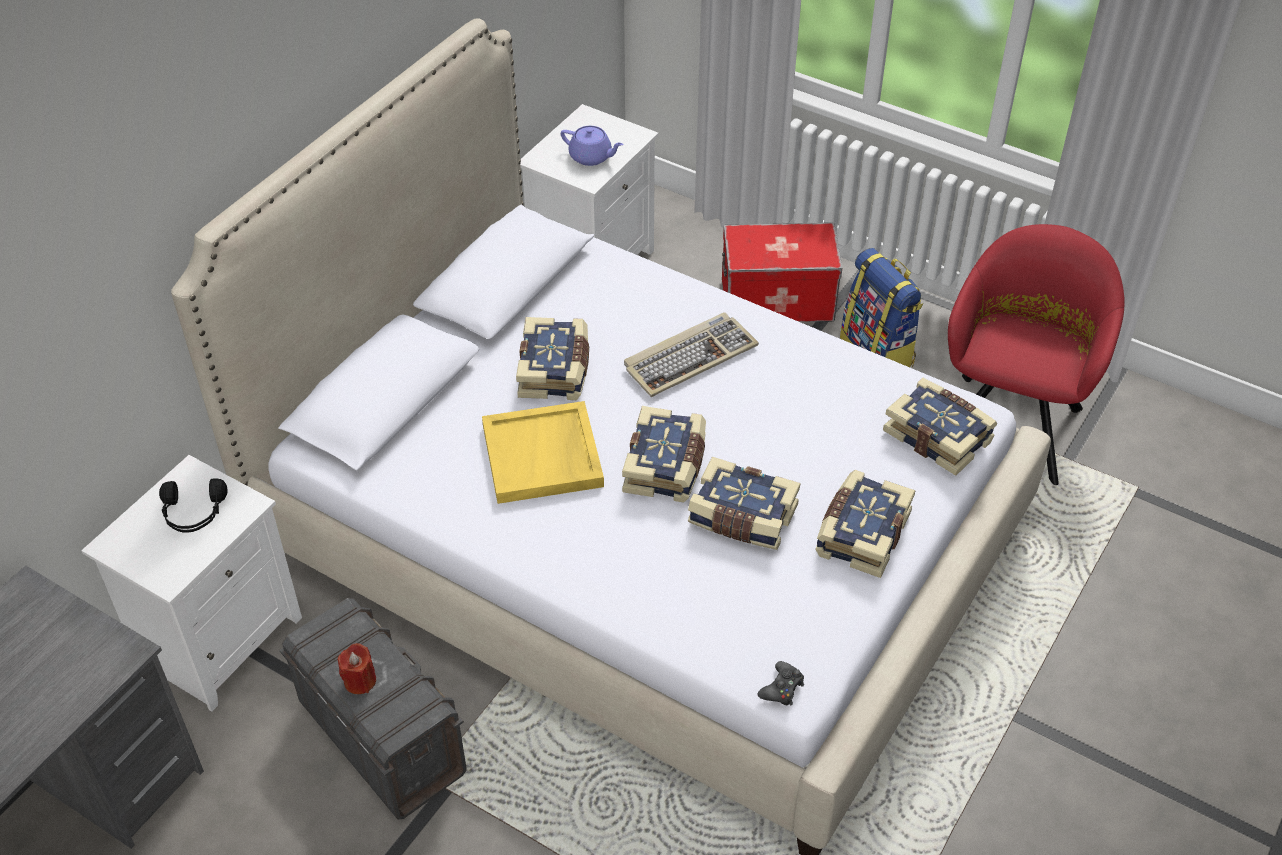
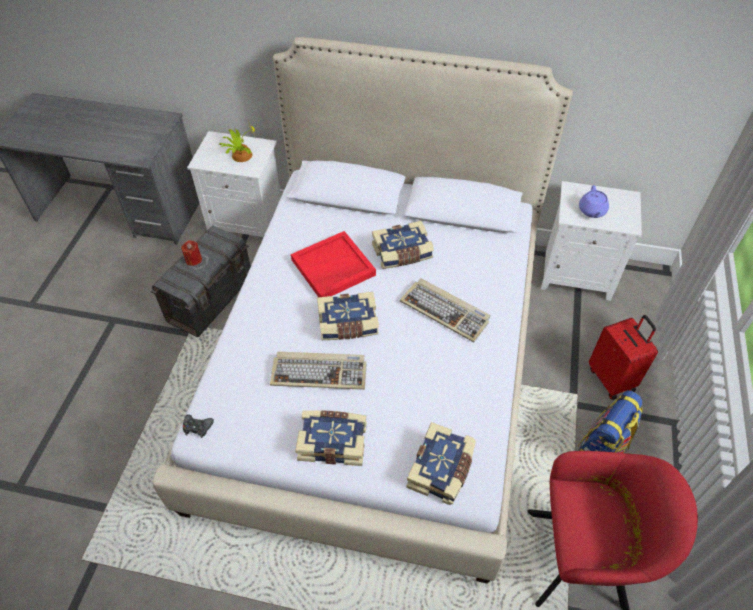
camera: 70 degrees right, 5 degrees up
black headphones [159,478,227,533] -> potted plant [219,119,255,162]
yellow tray [482,401,604,504] -> red tray [291,231,376,297]
book [688,457,800,550] -> keyboard [270,352,367,390]
storage box [722,223,842,322] -> red suitcase [589,315,658,400]

